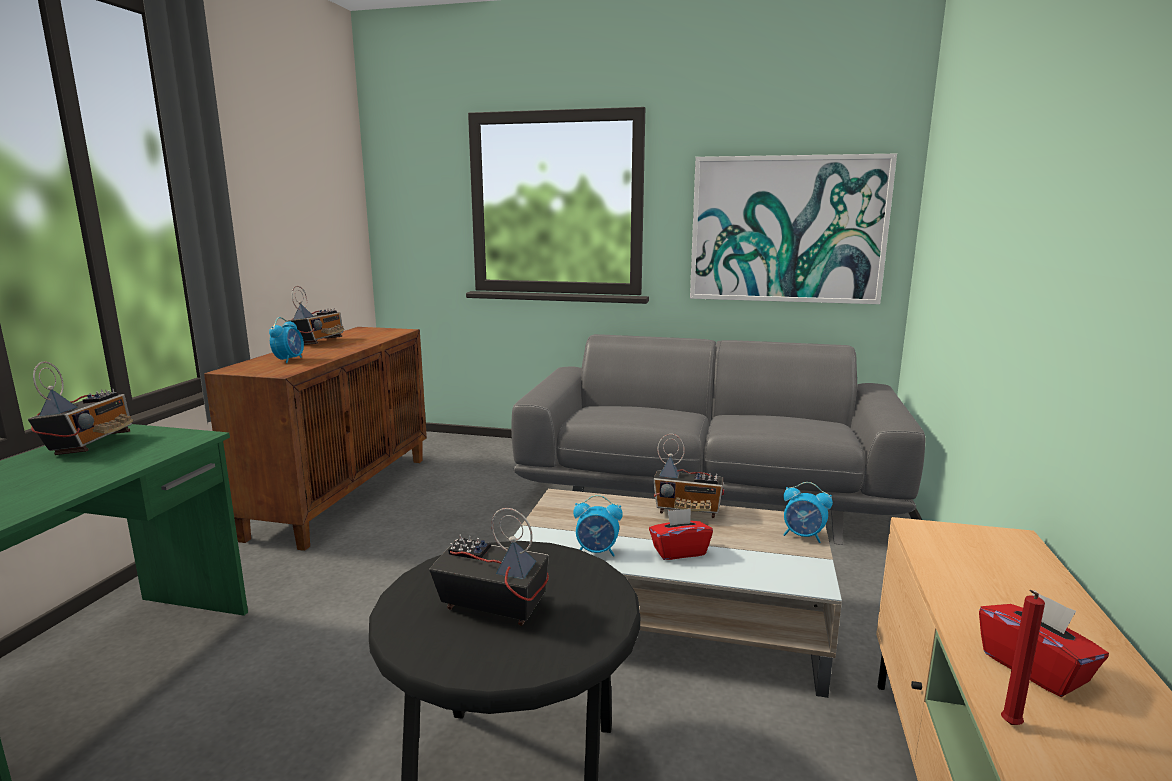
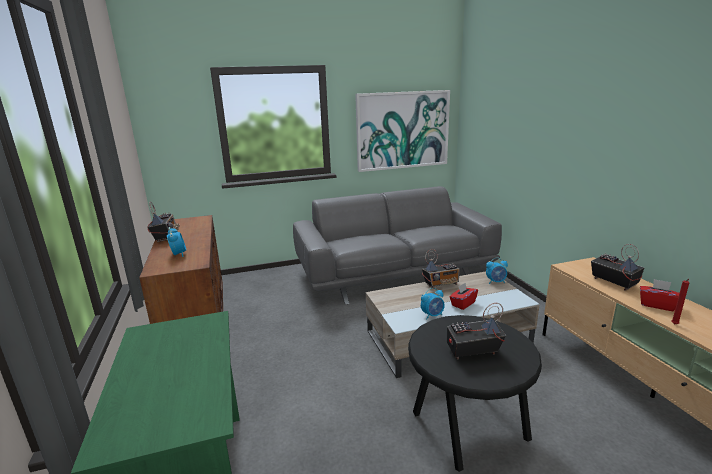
camera: 30 degrees left, 5 degrees up
radio [28,361,133,455] -> radio moved to [591,244,644,291]

